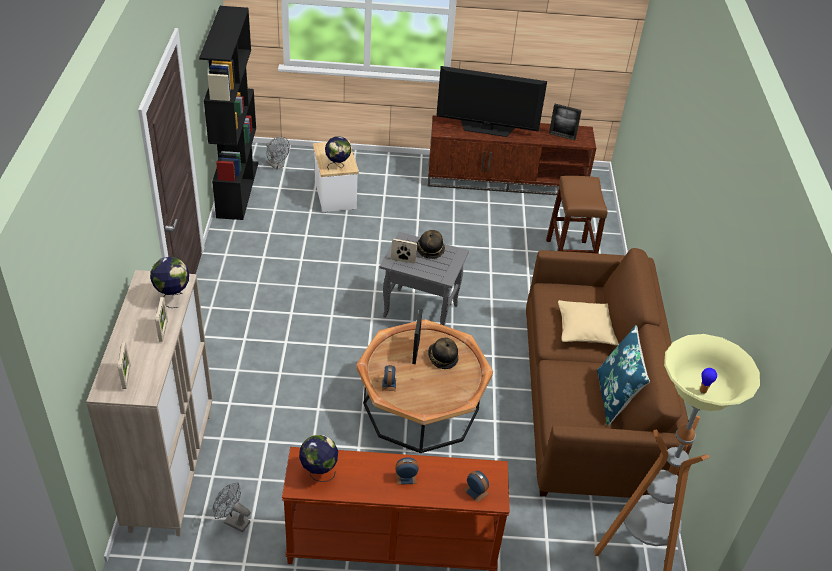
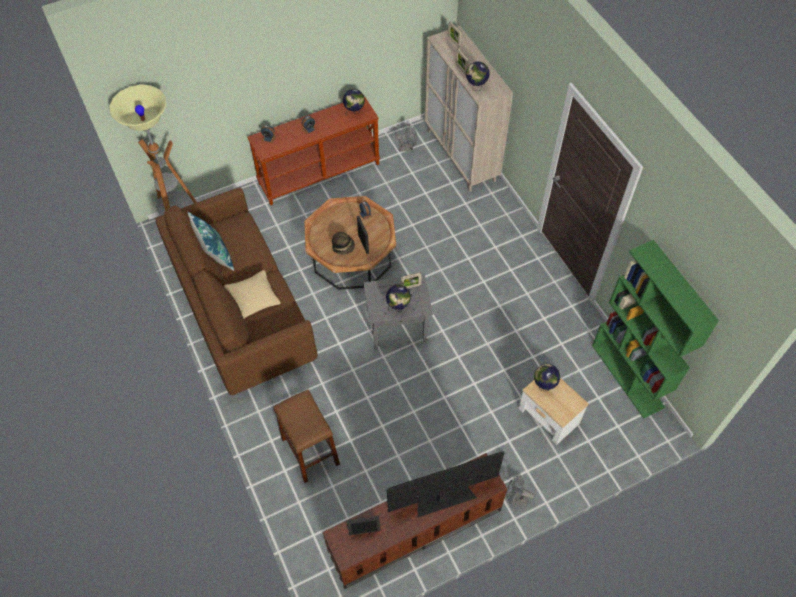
camera: 155 degrees right, 15 degrees up
black bookcase [199,6,258,220] -> green bookcase [592,240,719,419]
grey fan [266,136,290,170] -> grey fan moved to [506,475,535,506]
hat [417,230,445,259] -> globe [386,285,411,312]

